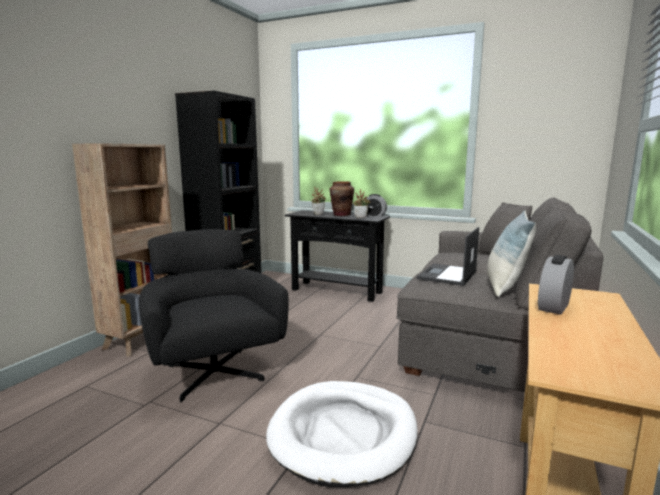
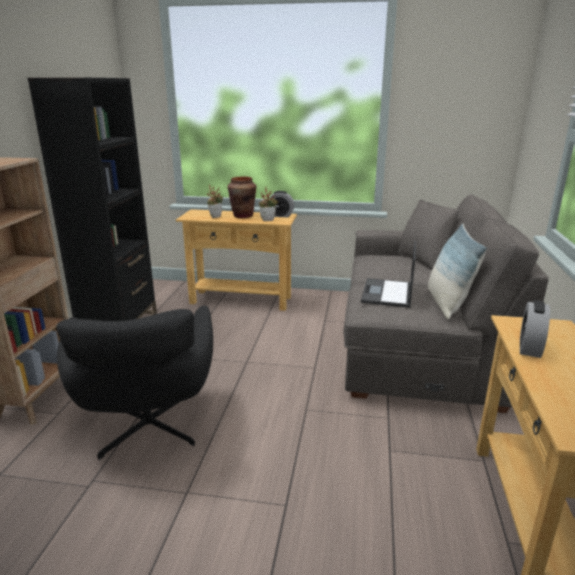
camera: 15 degrees left, 10 degrees up
black armchair [139,229,289,402] -> black armchair turned 150 degrees counterclockwise [56,305,213,460]
white dog bed [266,381,418,487] -> none
black console table [285,210,390,302] -> beige console table [176,209,297,311]

